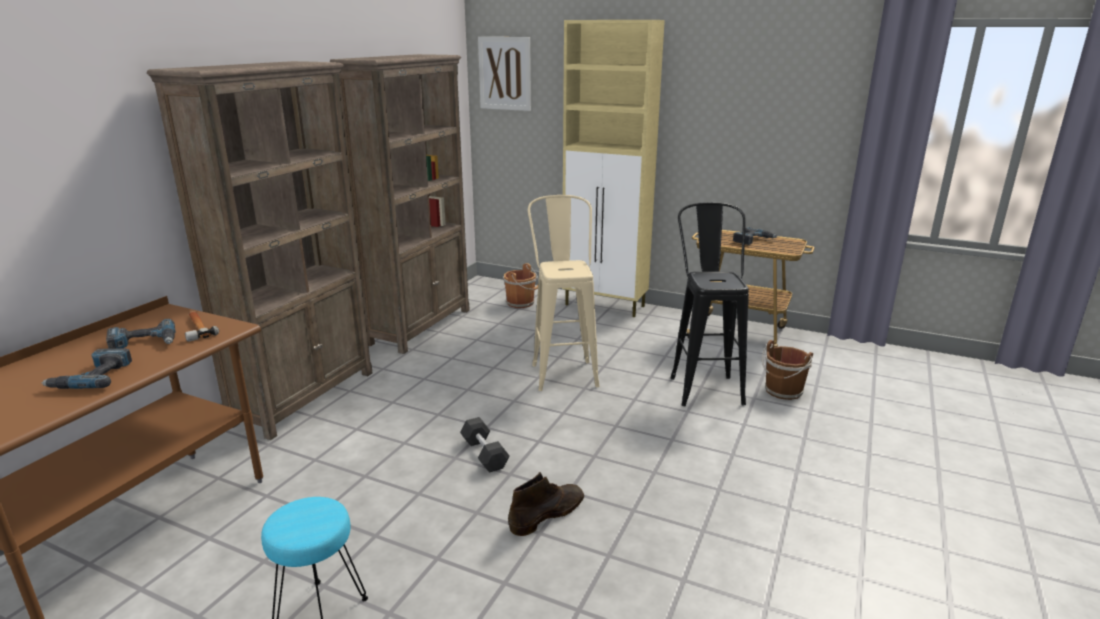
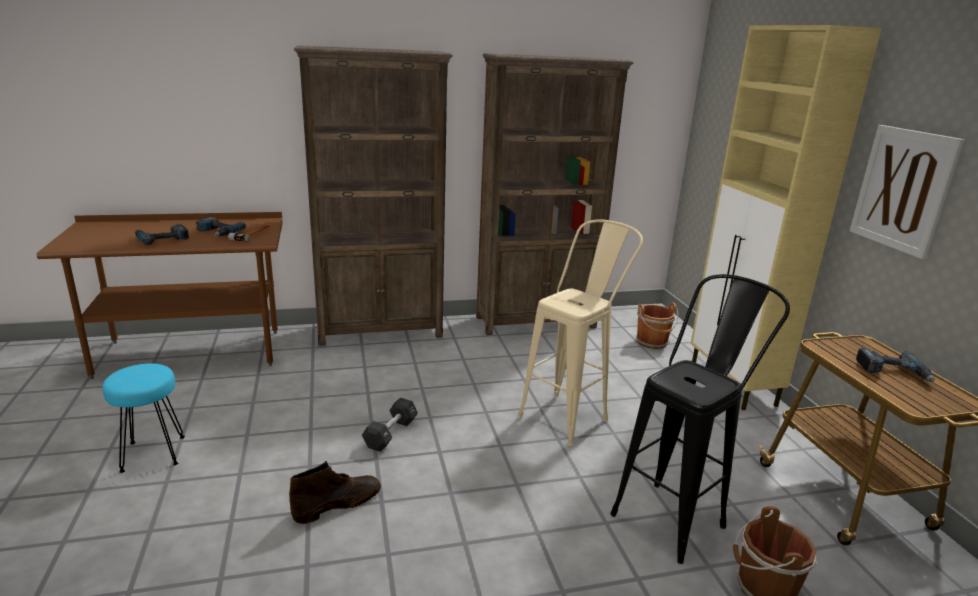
camera: 50 degrees right, 0 degrees up
picture [478,37,531,111] -> picture moved to [850,125,965,259]
brown boot [508,472,584,536] -> brown boot turned 45 degrees counterclockwise [289,461,381,524]

